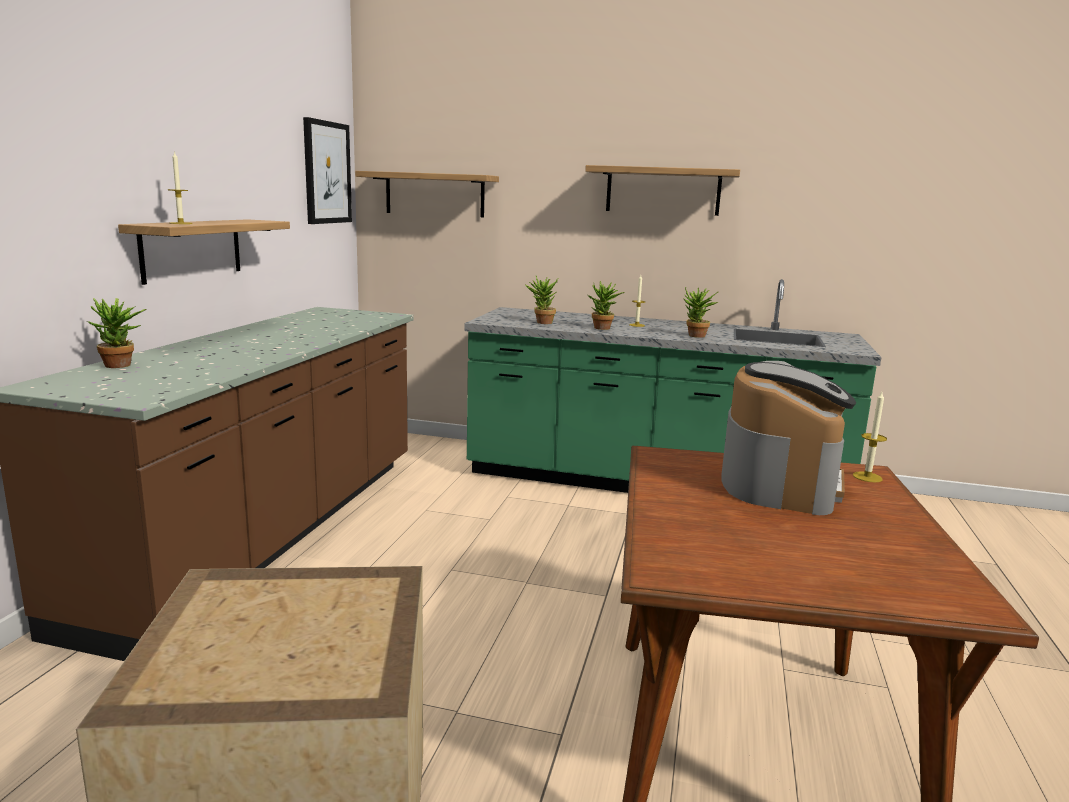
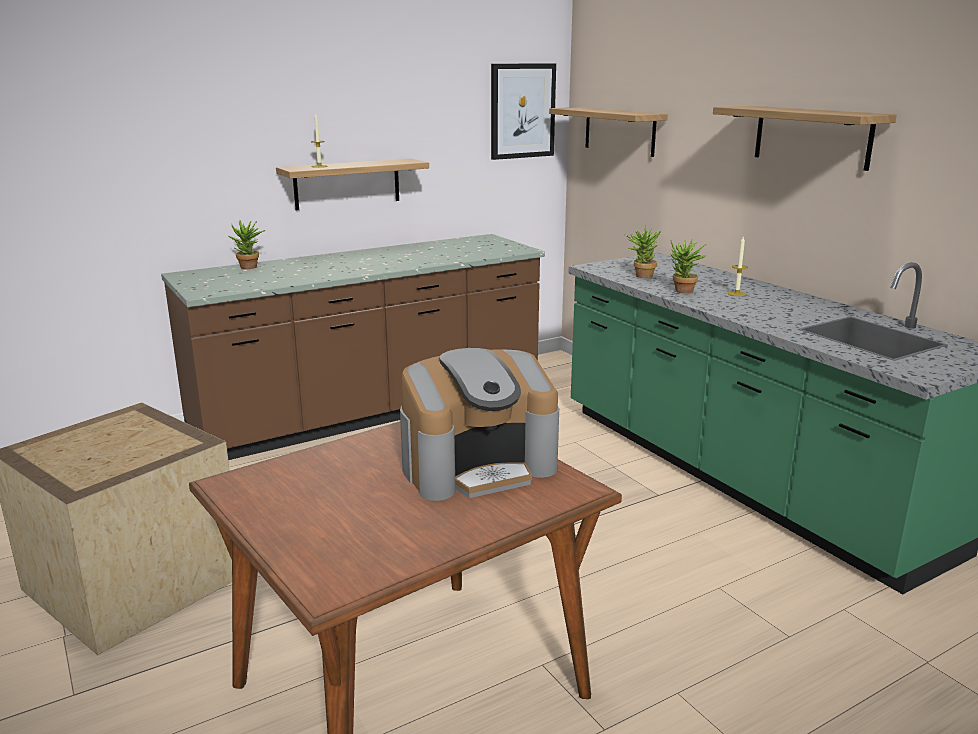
camera: 45 degrees right, 5 degrees up
potted plant [683,287,718,338] -> none
candle [853,392,887,482] -> none

